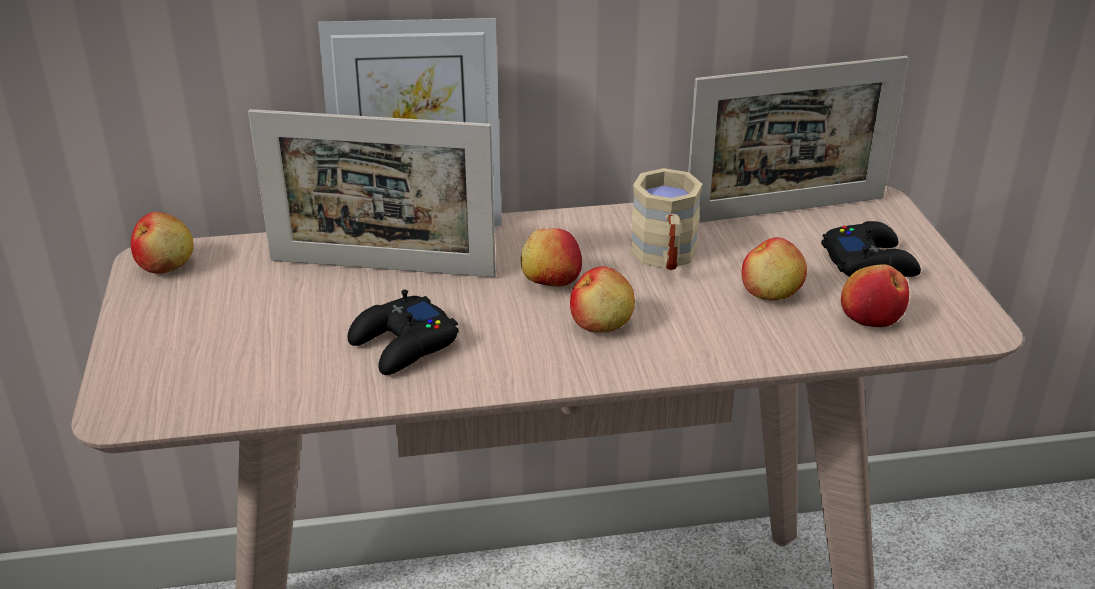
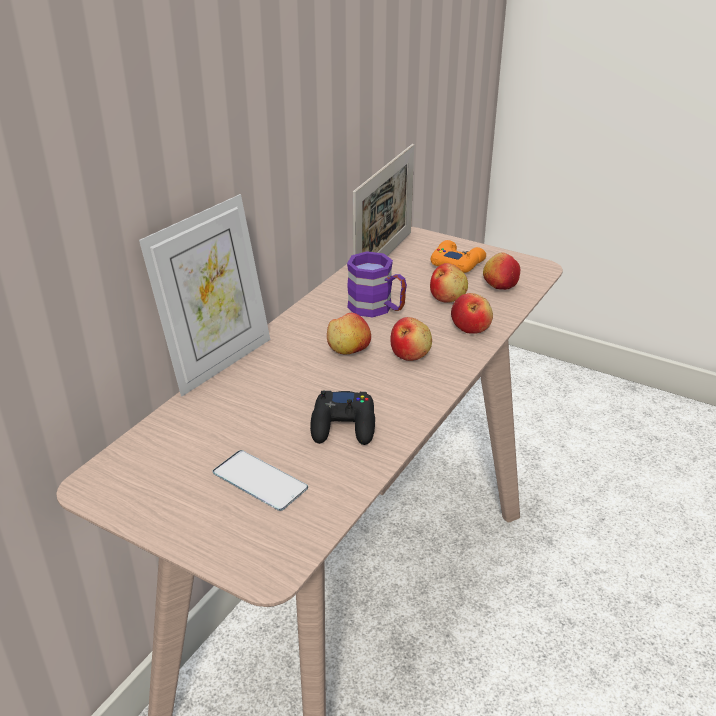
camera: 50 degrees left, 0 degrees up
apple [131,212,194,274] -> apple moved to [451,293,493,334]
picture frame [248,109,496,277] -> none
beige mug [630,168,702,270] -> purple mug [347,251,407,318]
black game controller [821,221,921,277] -> orange game controller [431,240,486,273]
none -> phone [213,450,308,511]

